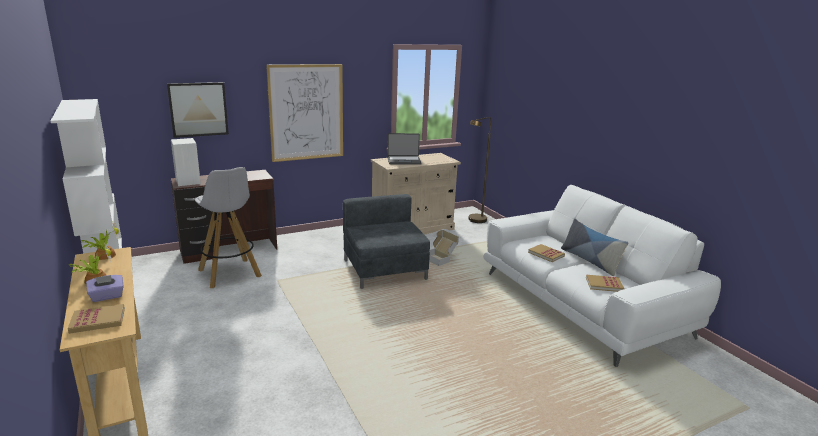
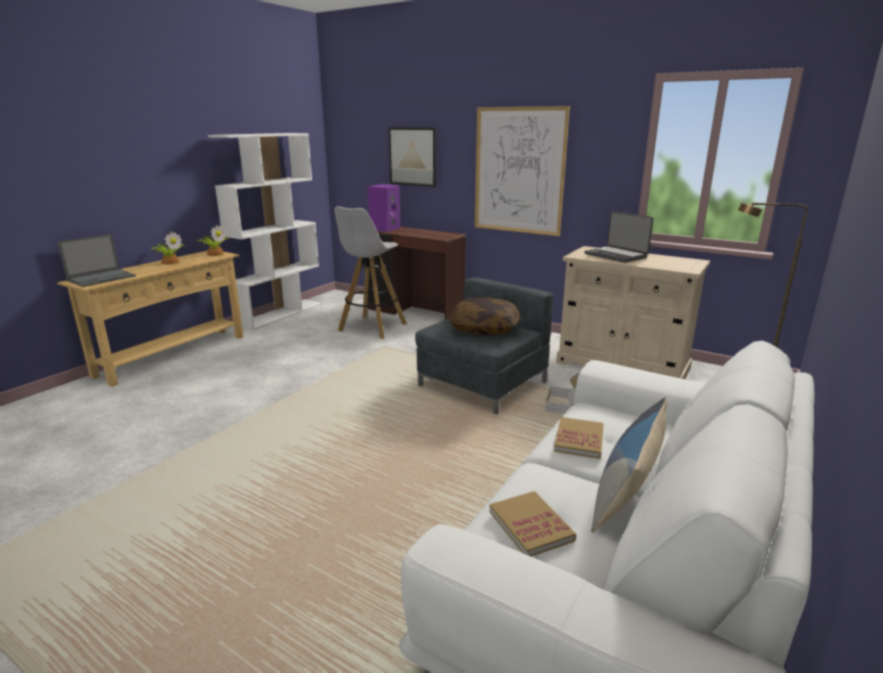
camera: 60 degrees right, 0 degrees up
book [68,304,125,334] -> laptop [57,234,136,287]
purple tissue box [86,275,124,302] -> none
white speaker [171,138,201,186] -> purple speaker [368,184,400,232]
none -> pillow [449,298,520,335]

